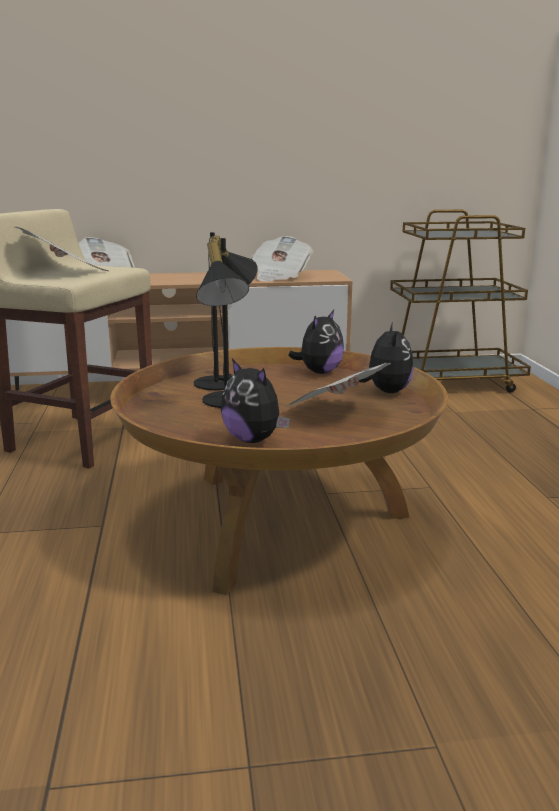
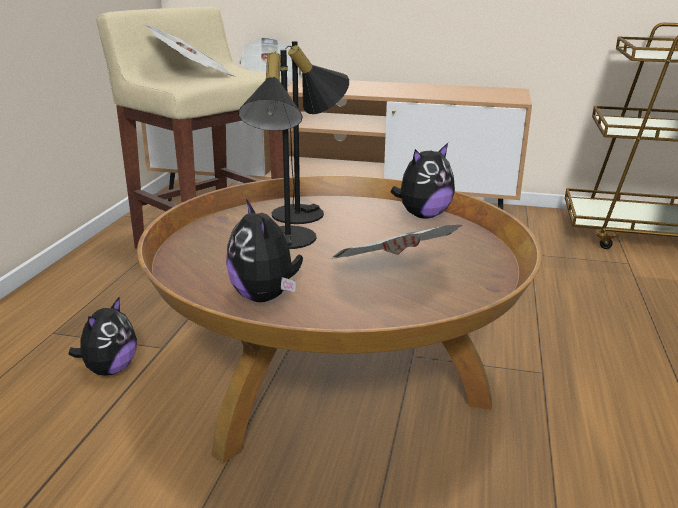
camera: 20 degrees right, 5 degrees up
newspaper [251,236,313,282] -> none
plush toy [359,322,414,393] -> plush toy moved to [69,296,137,375]

